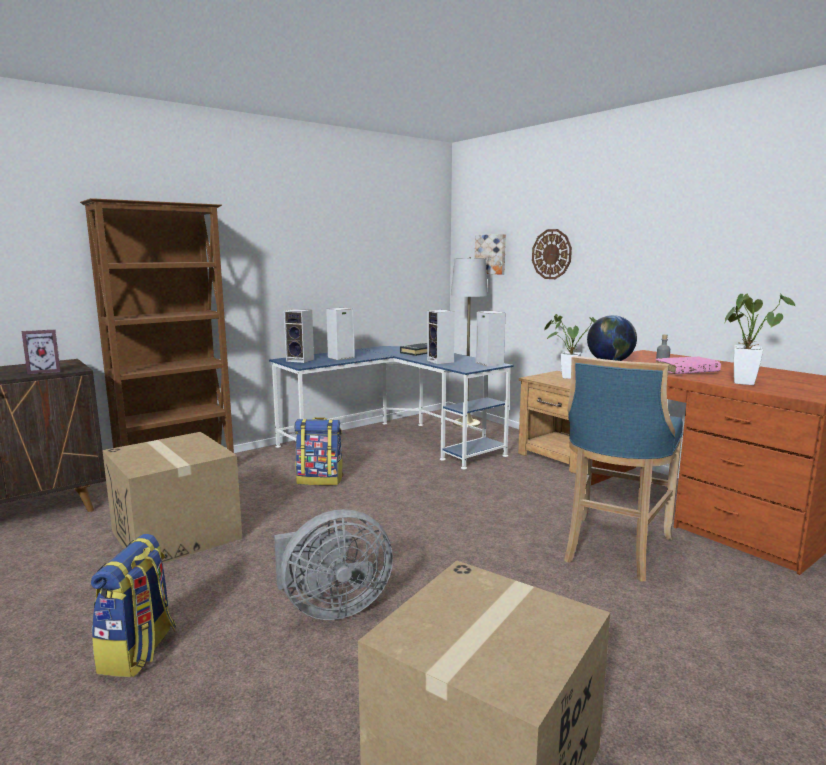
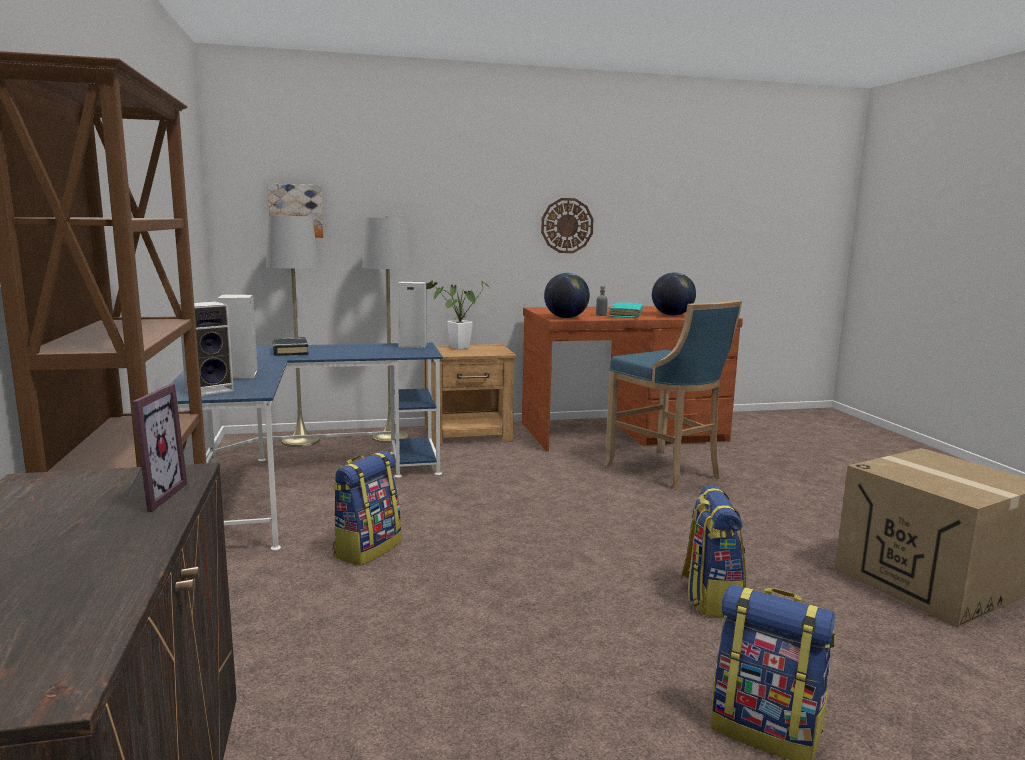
camera: 65 degrees left, 0 degrees up
cardboard box [102,432,242,563] -> none
grey fan [274,509,393,620] -> backpack [681,485,746,617]
speaker [427,310,455,364] -> none
wall clock [532,229,572,279] -> wall clock moved to [541,198,594,253]
pink book [655,356,721,374] -> turquoise book [609,302,643,318]
potted plant [725,293,795,385] -> globe [652,272,696,316]
none -> grey floor lamp [362,216,413,443]

